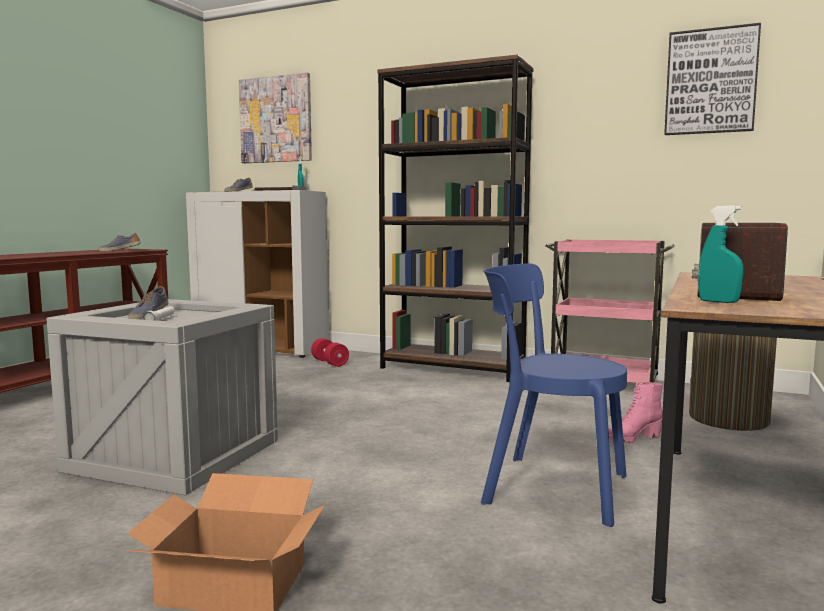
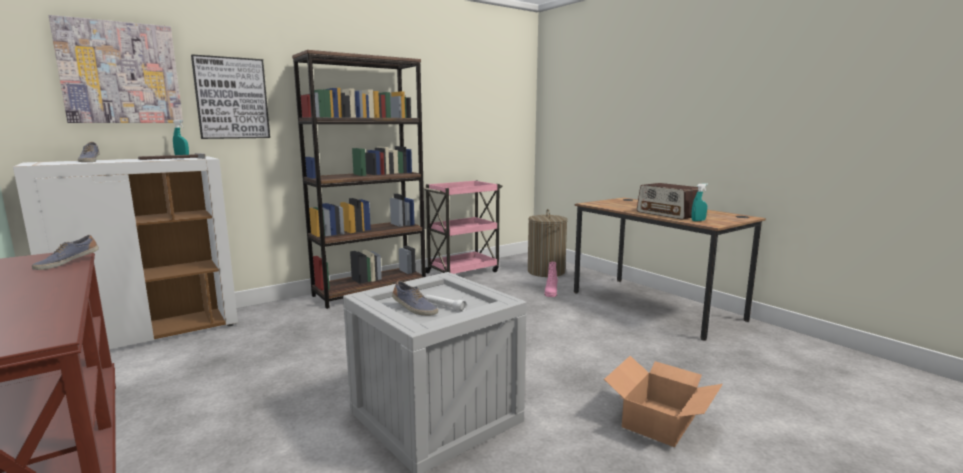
camera: 60 degrees left, 5 degrees up
red dumbbell [311,338,349,367] -> none
blue chair [481,263,627,527] -> none
picture [664,23,761,135] -> picture moved to [191,54,270,139]

